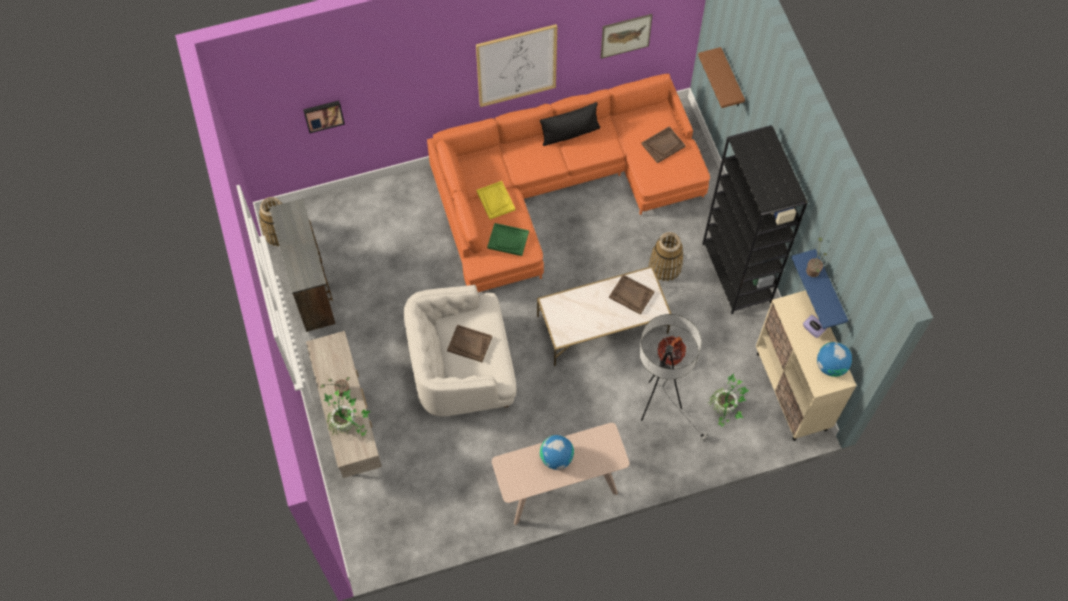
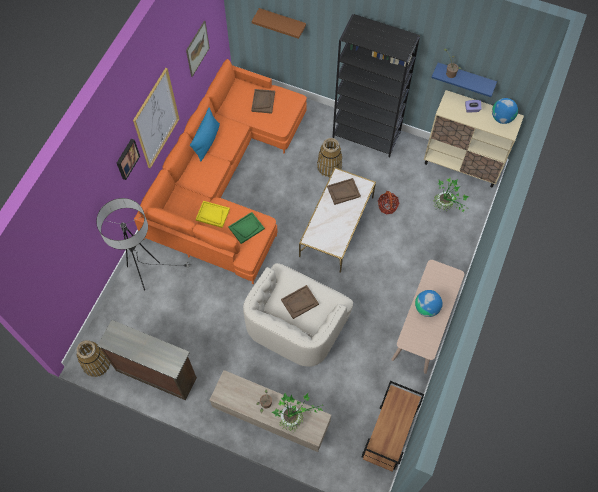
camera: 50 degrees left, 0 degrees up
picture [303,101,345,133] -> picture moved to [117,139,140,180]
black pillow [540,102,600,146] -> blue pillow [190,108,220,162]
floor lamp [639,314,709,442] -> floor lamp moved to [96,198,189,291]
none -> brown cart [361,381,424,471]

